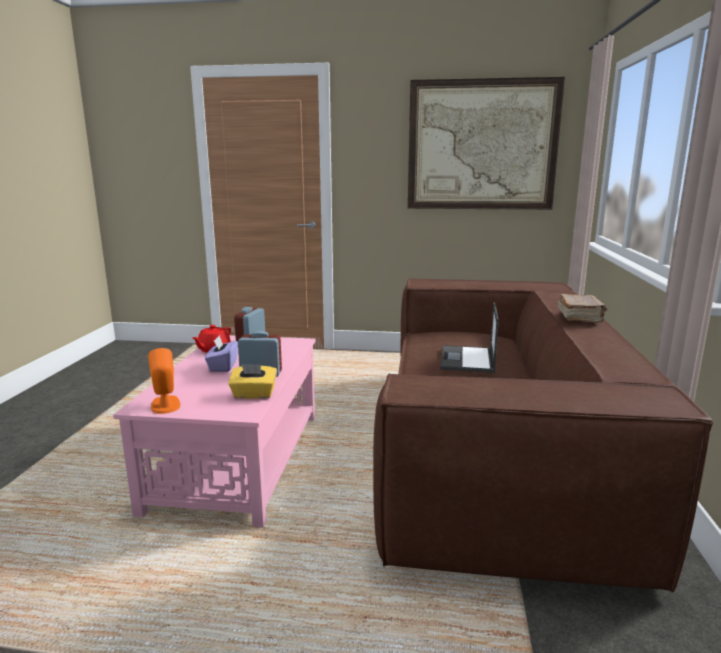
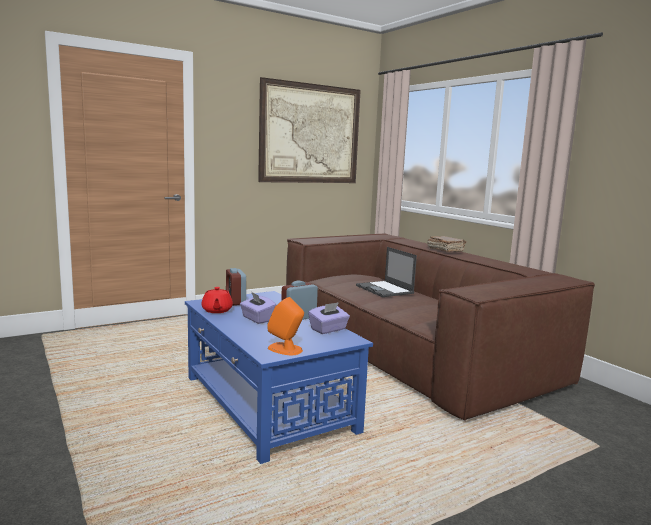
camera: 40 degrees left, 5 degrees down
pink coffee table [113,335,316,527] -> blue coffee table [185,291,373,464]
yellow tissue box [228,364,277,399] -> purple tissue box [308,302,350,334]

